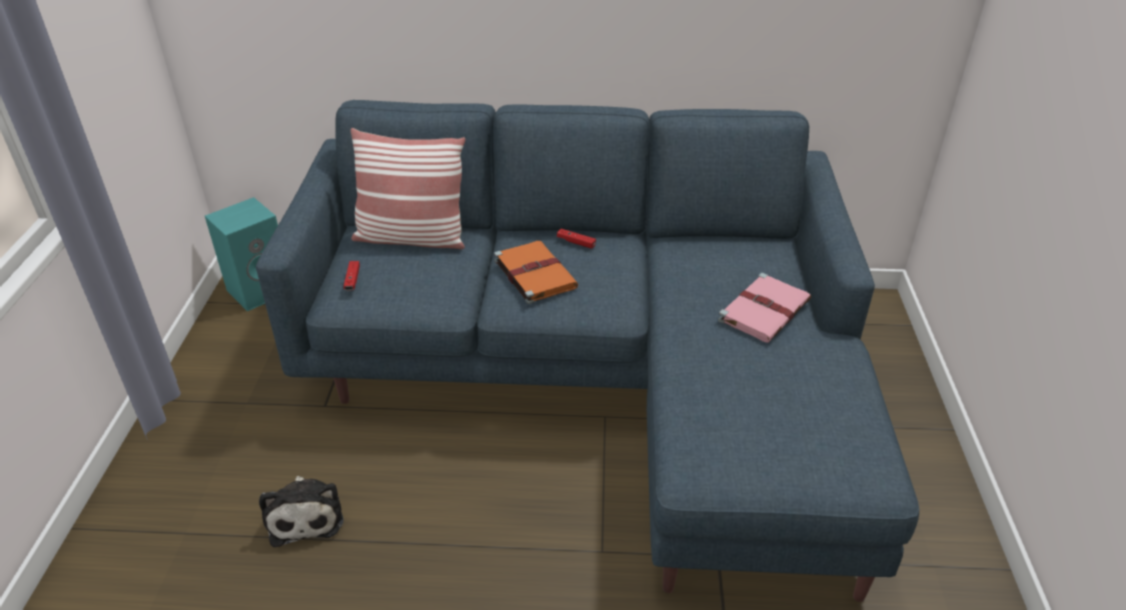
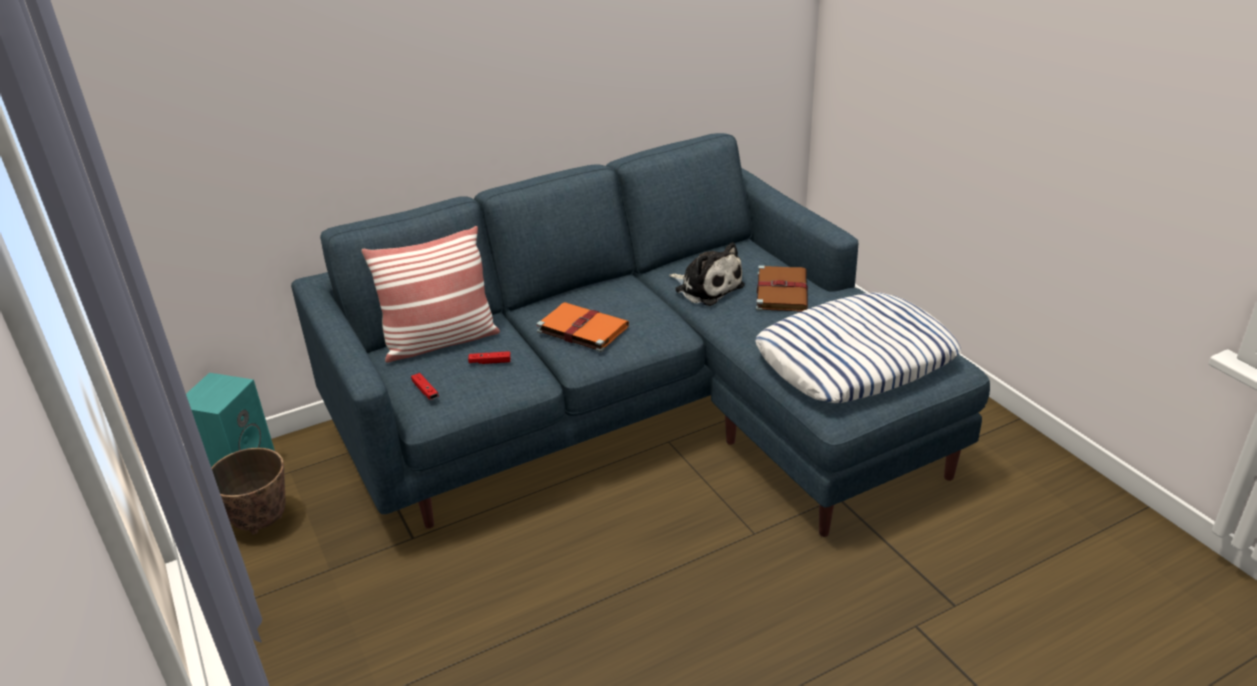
camera: 30 degrees left, 5 degrees down
plush toy [259,476,343,547] -> plush toy moved to [669,243,745,306]
red game controller [557,229,596,249] -> red game controller moved to [468,351,511,364]
pink book [718,273,811,343] -> brown book [756,265,808,312]
none -> planter [211,448,286,535]
none -> pillow [755,292,961,403]

